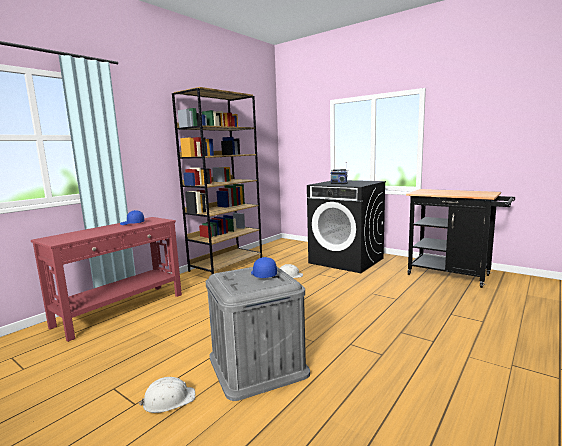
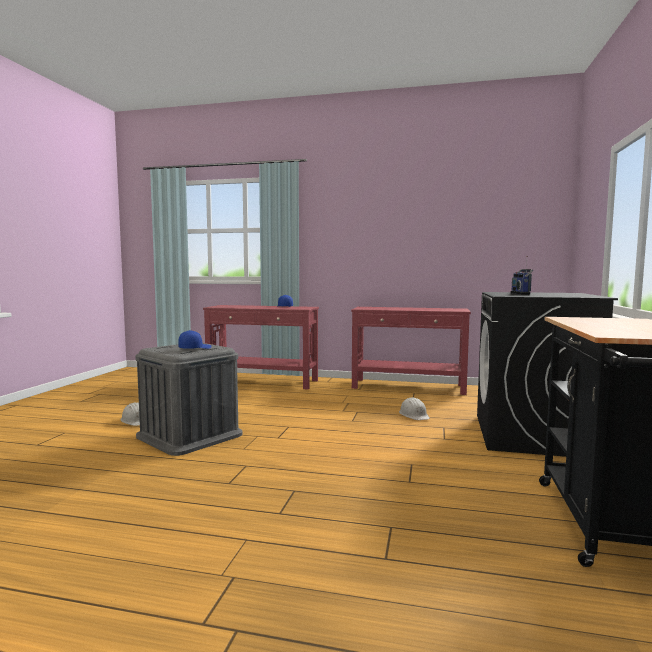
camera: 65 degrees right, 5 degrees down
brown bookcase [172,87,262,274] -> red console table [351,307,471,395]

